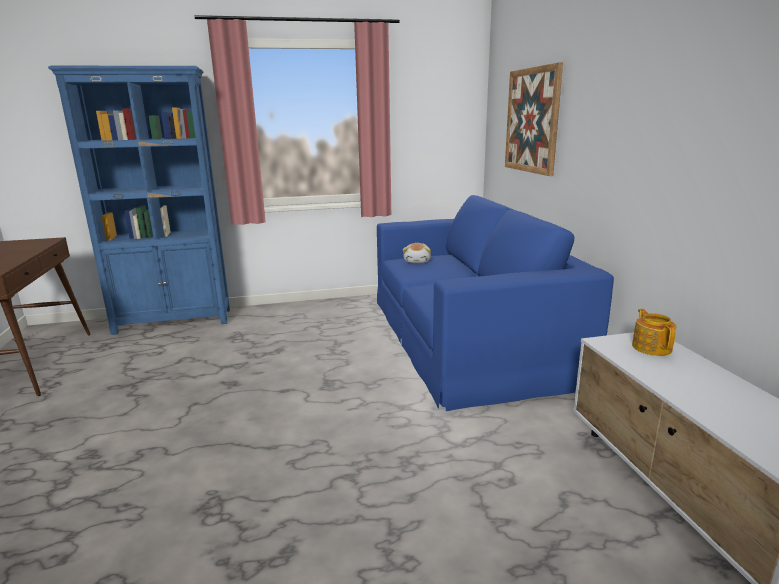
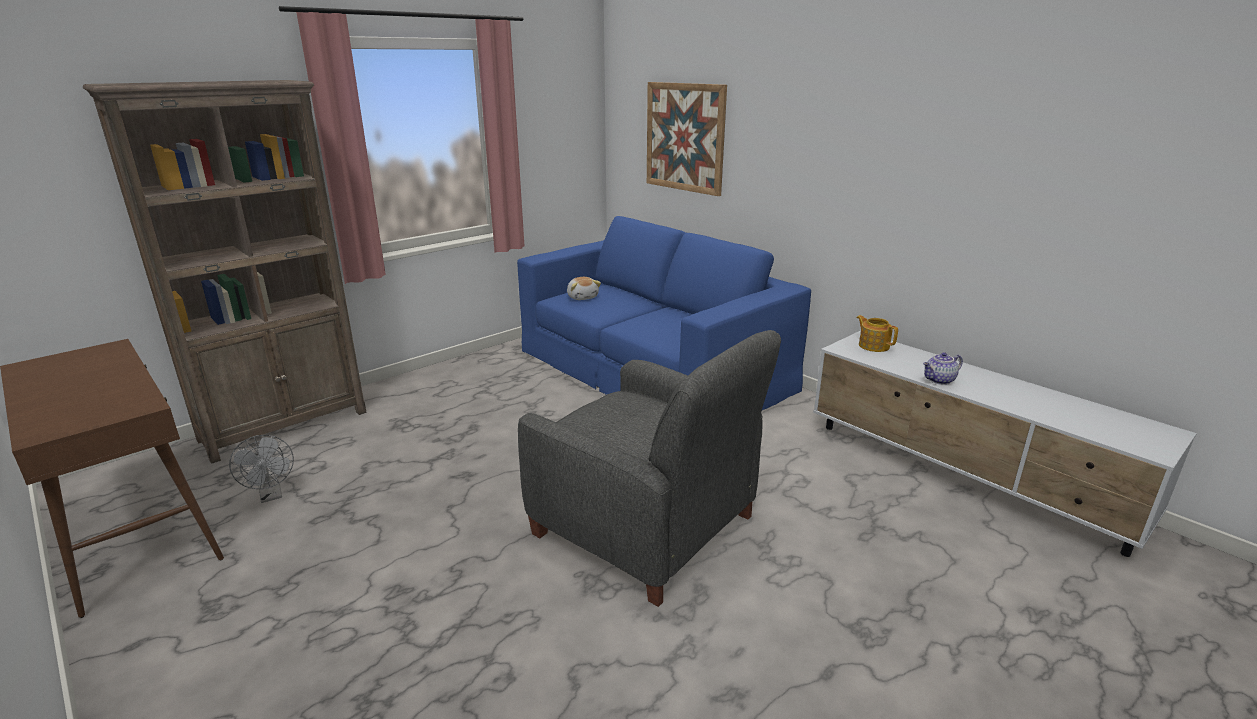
camera: 30 degrees left, 5 degrees up
blue bookcase [48,66,230,335] -> brown bookcase [83,80,367,464]
none -> grey fan [229,435,294,503]
none -> grey armchair [518,330,781,607]
none -> teapot [923,352,963,385]

